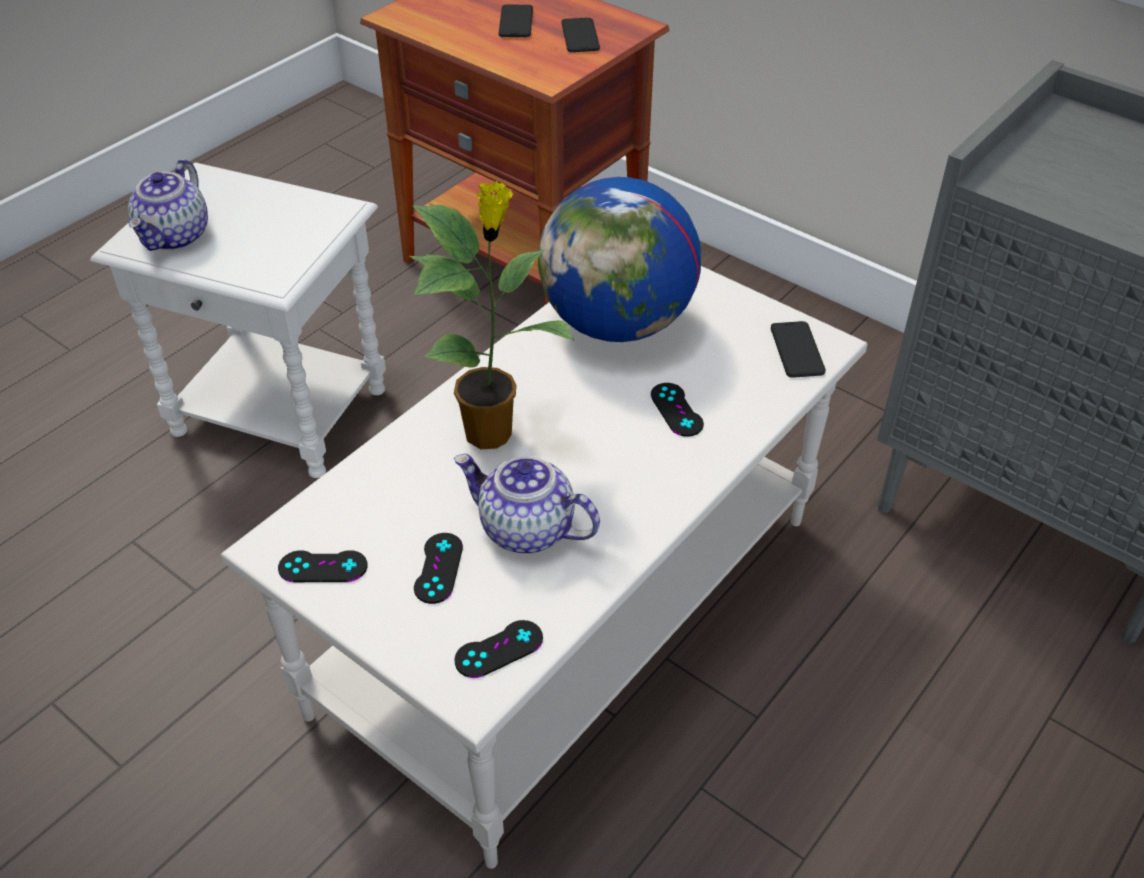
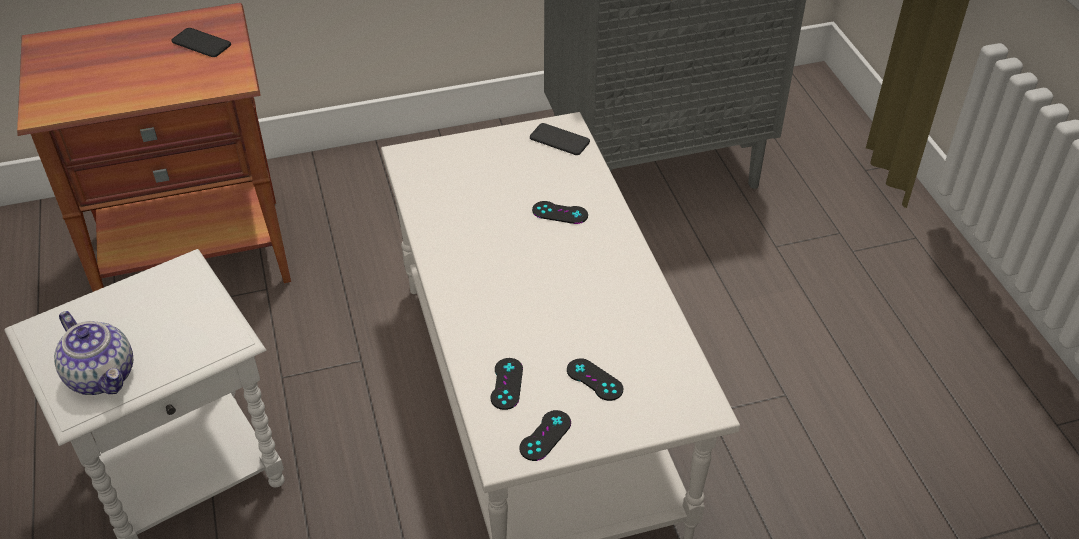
camera: 55 degrees left, 0 degrees up
potted plant [409,181,575,449] -> none
teapot [454,454,600,554] -> none
black game controller [454,620,543,678] -> black game controller moved to [490,358,523,410]
phone [499,5,533,37] -> none
globe [538,177,701,342] -> none

